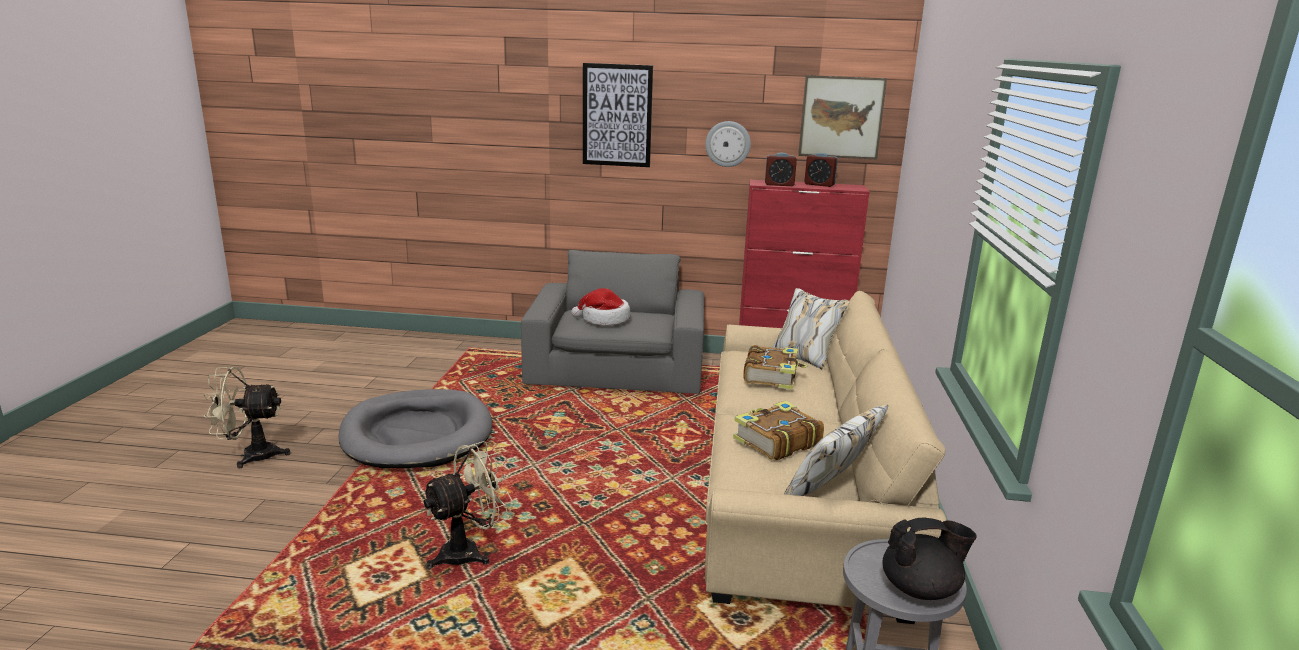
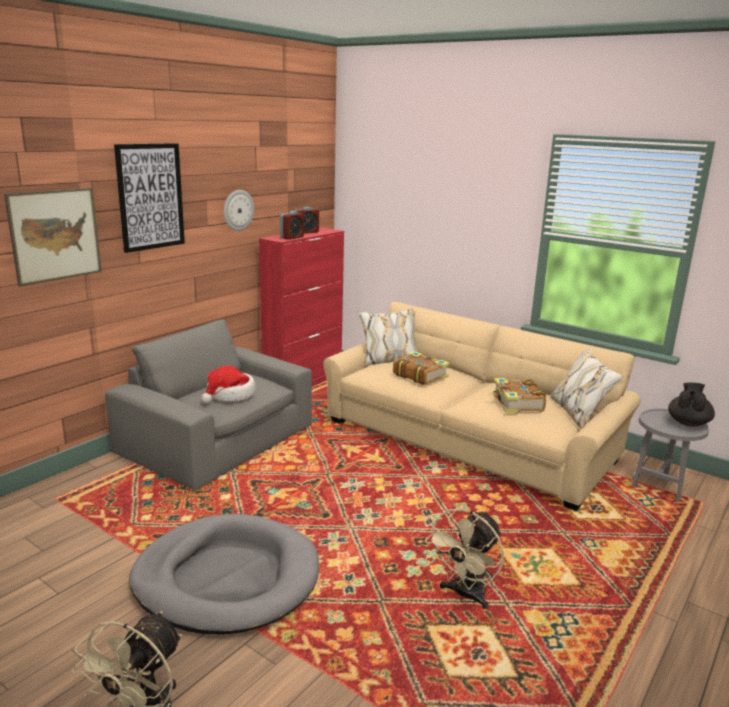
camera: 60 degrees left, 0 degrees up
beige fan [422,441,513,569] -> beige fan turned 135 degrees counterclockwise [425,508,504,609]
picture [798,75,887,159] -> picture moved to [4,188,102,287]

